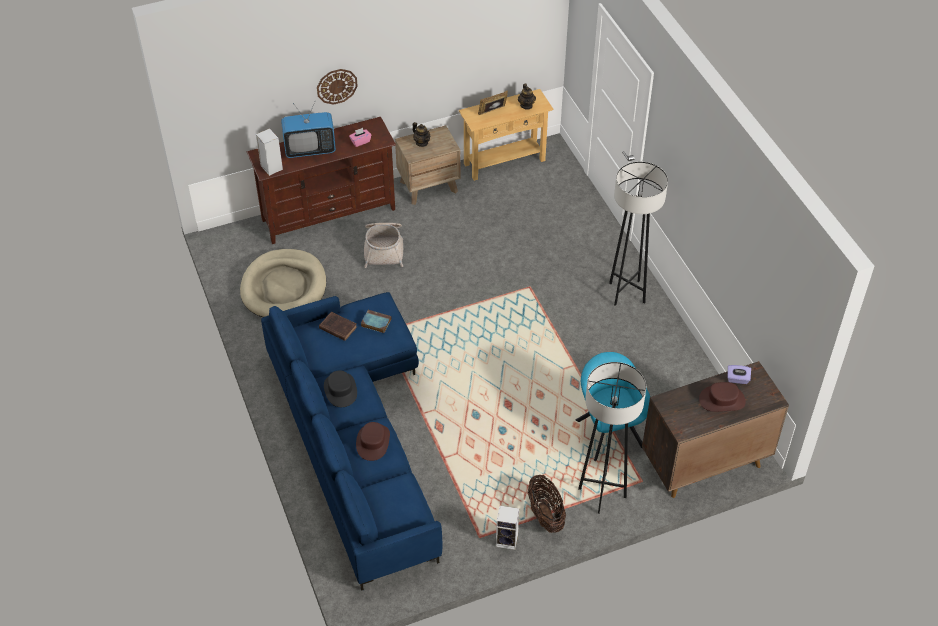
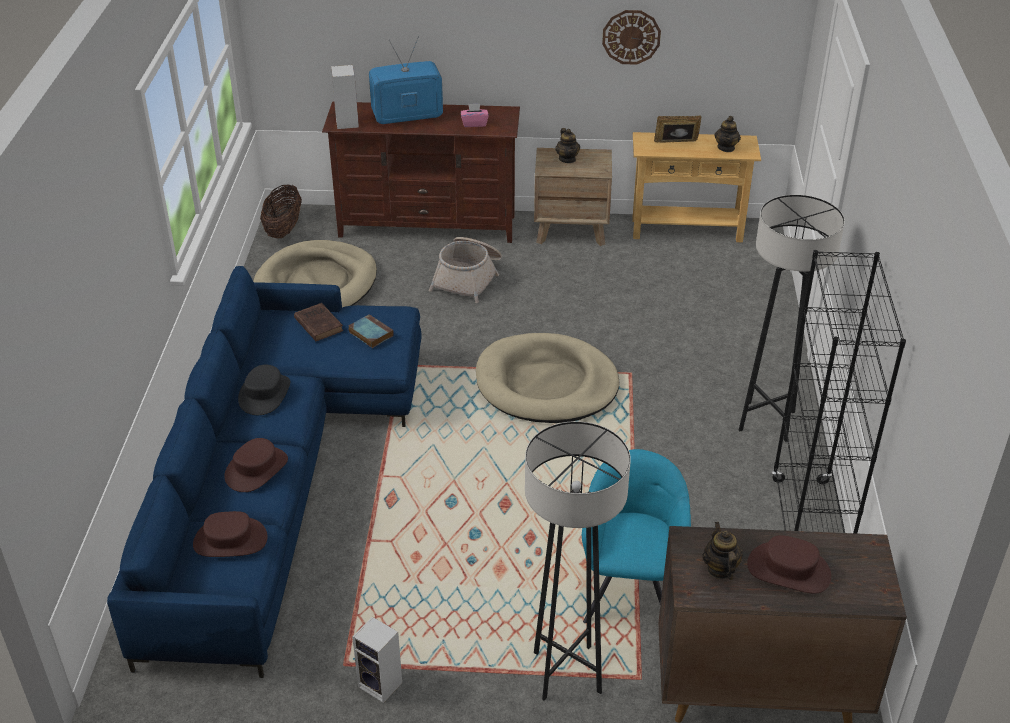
camera: 25 degrees right, 10 degrees down
television [281,102,336,158] -> television turned 150 degrees clockwise [369,38,443,124]
wall clock [317,69,358,105] -> wall clock moved to [602,10,661,65]
basket [528,475,566,533] -> basket moved to [260,184,302,238]
purple tissue box [727,365,751,384] -> none
none -> brown hat [193,511,267,557]
none -> beige dog bed [476,333,619,423]
none -> teapot [703,522,743,580]
none -> black bookcase [771,250,906,534]

